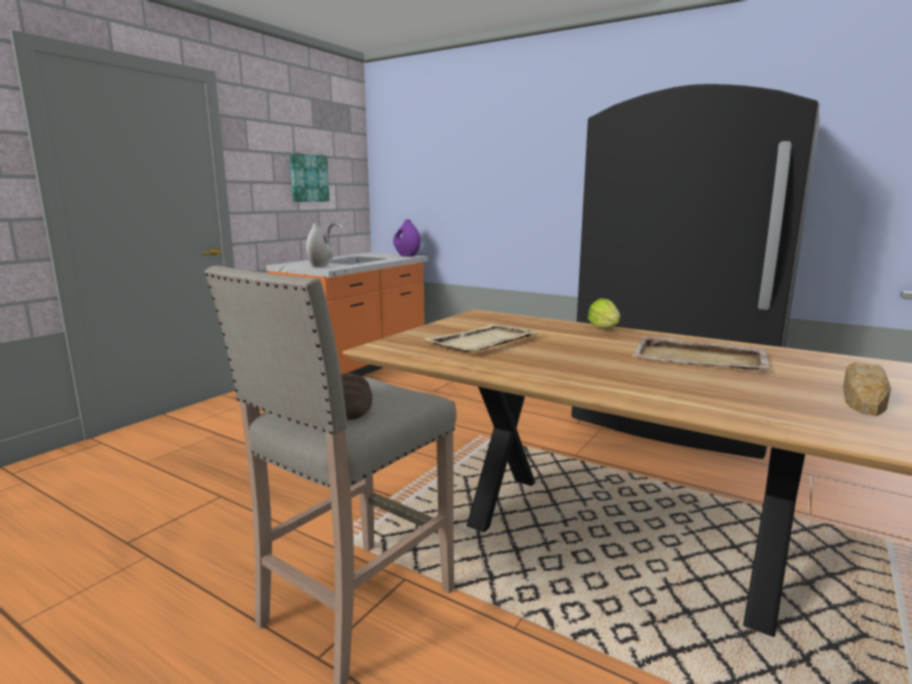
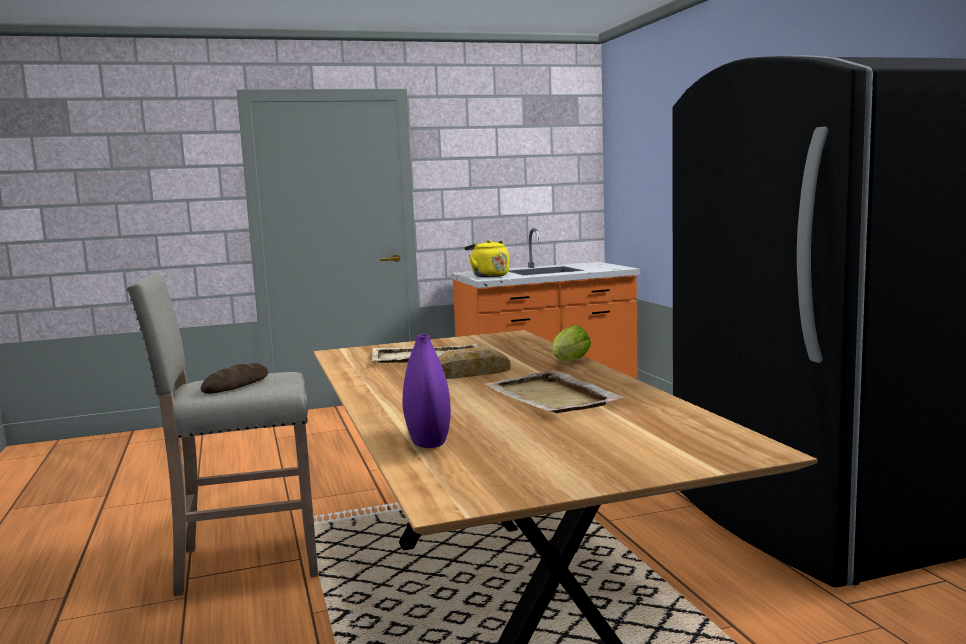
camera: 40 degrees right, 5 degrees down
picture [290,153,330,202] -> none
white vase [306,223,331,267] -> yellow kettle [464,240,509,277]
purple vase [393,219,421,257] -> purple vase moved to [402,334,451,448]
bread [843,362,891,416] -> bread moved to [438,347,511,379]

